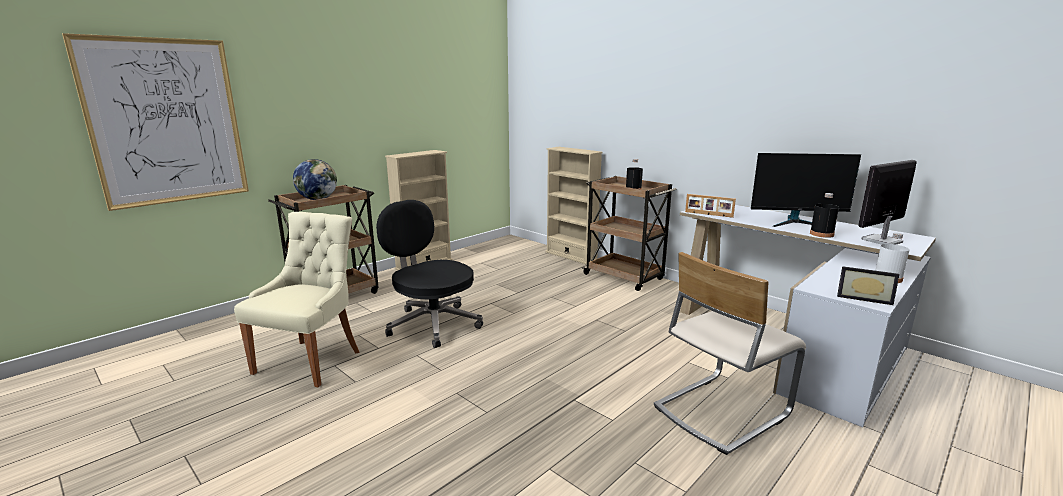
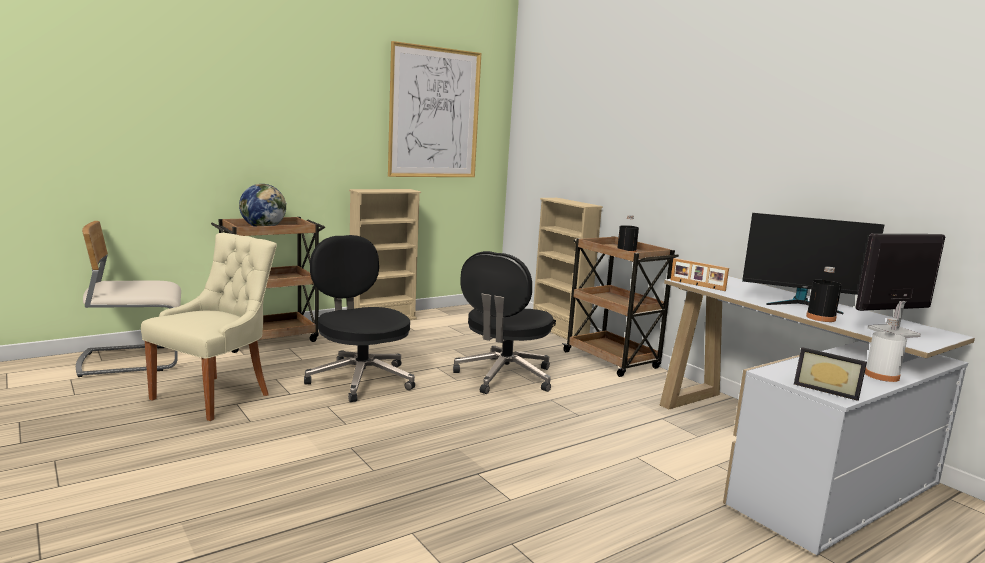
camera: 10 degrees right, 5 degrees down
picture [62,33,249,211] -> picture moved to [388,41,481,177]
beige chair [654,252,806,455] -> beige chair moved to [76,221,181,377]
none -> black office chair [453,251,553,394]

